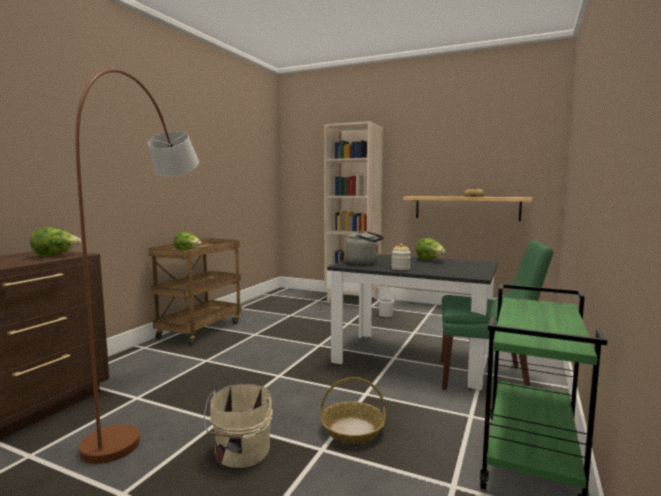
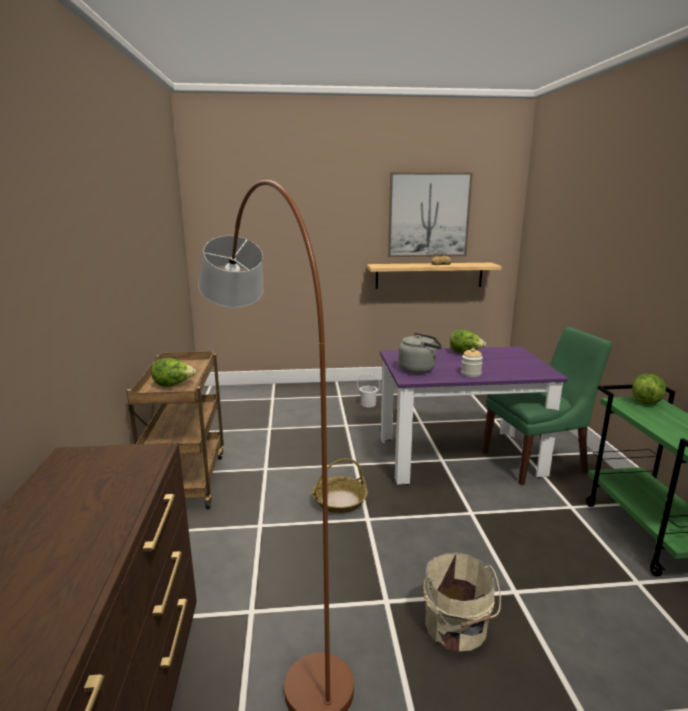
camera: 30 degrees left, 10 degrees up
lettuce [30,227,81,256] -> lettuce moved to [632,374,666,404]
basket [320,377,386,444] -> basket moved to [312,458,368,514]
beige bookcase [324,121,383,303] -> none
black dining table [327,254,498,390] -> purple dining table [380,346,568,485]
none -> picture [388,172,473,257]

